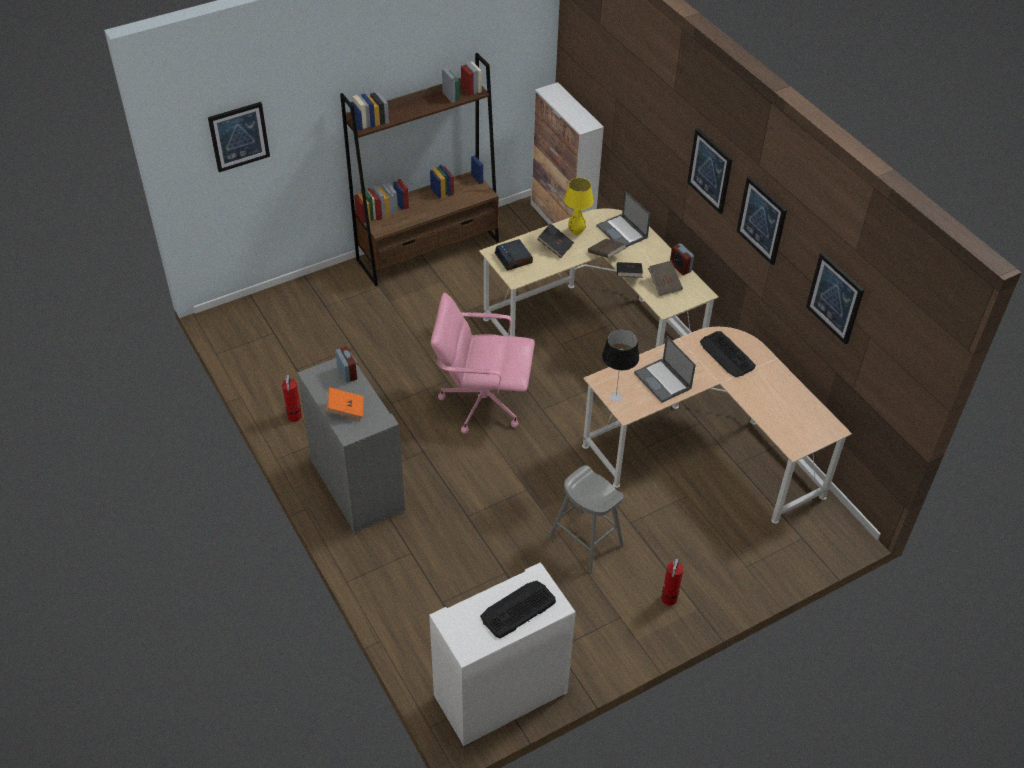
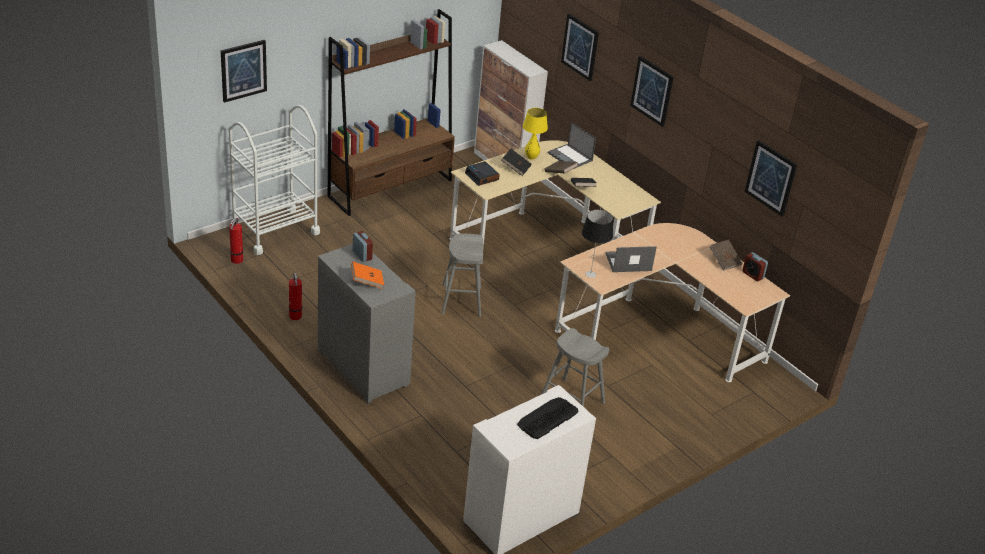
camera: 10 degrees left, 10 degrees down
pink office chair [431,293,535,434] -> grey stool [441,233,483,317]
laptop [634,336,696,403] -> laptop turned 120 degrees clockwise [606,246,657,272]
brown book [648,261,683,296] -> brown book moved to [710,240,743,271]
fire extinguisher [661,556,683,606] -> fire extinguisher moved to [229,218,243,264]
alarm clock [670,243,694,275] -> alarm clock moved to [742,252,768,281]
keyboard [700,331,756,377] -> none
picture [737,176,787,265] -> picture moved to [561,14,599,81]
none -> white cart [229,105,320,255]

